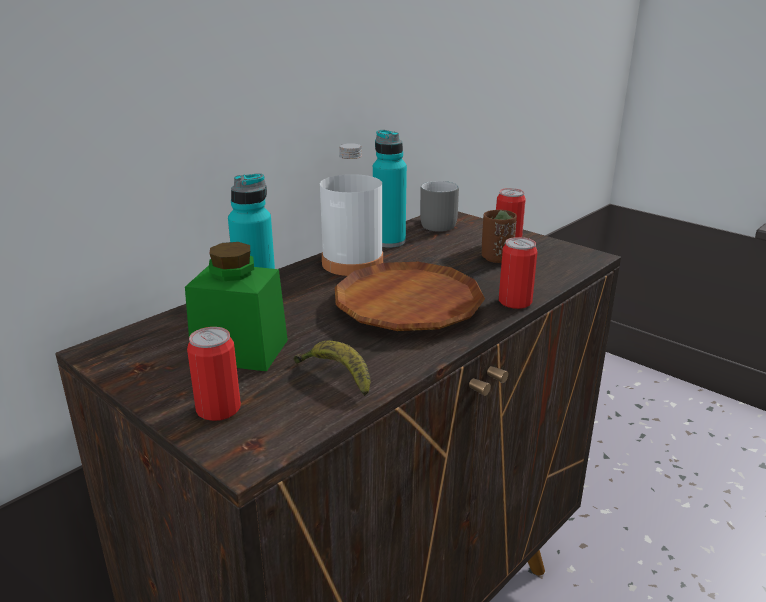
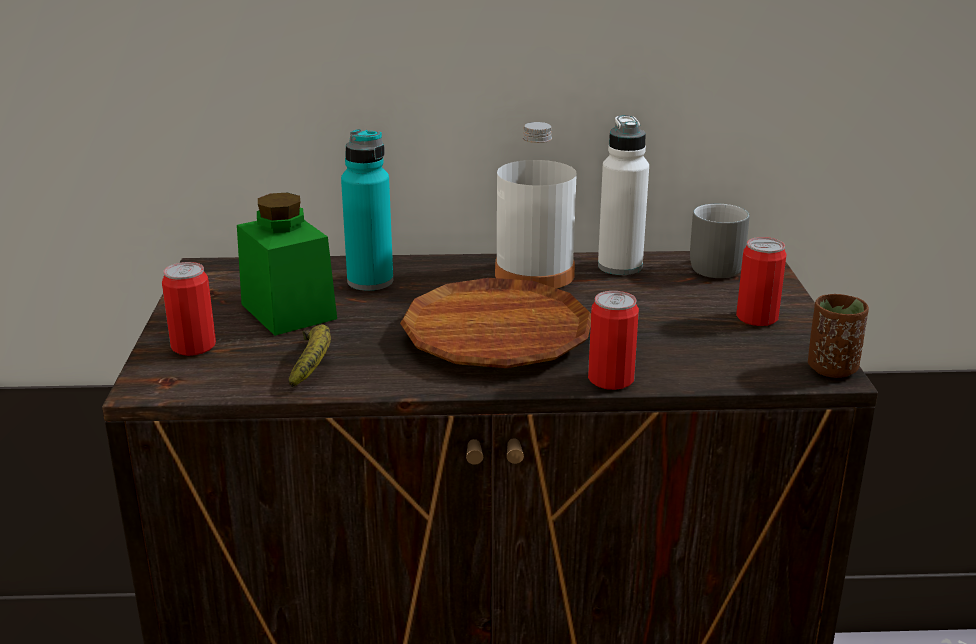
camera: 45 degrees right, 0 degrees up
turquoise bottle [373,130,407,248] -> white bottle [598,115,649,275]
brown cup [482,210,517,263] -> brown cup moved to [808,294,869,378]

